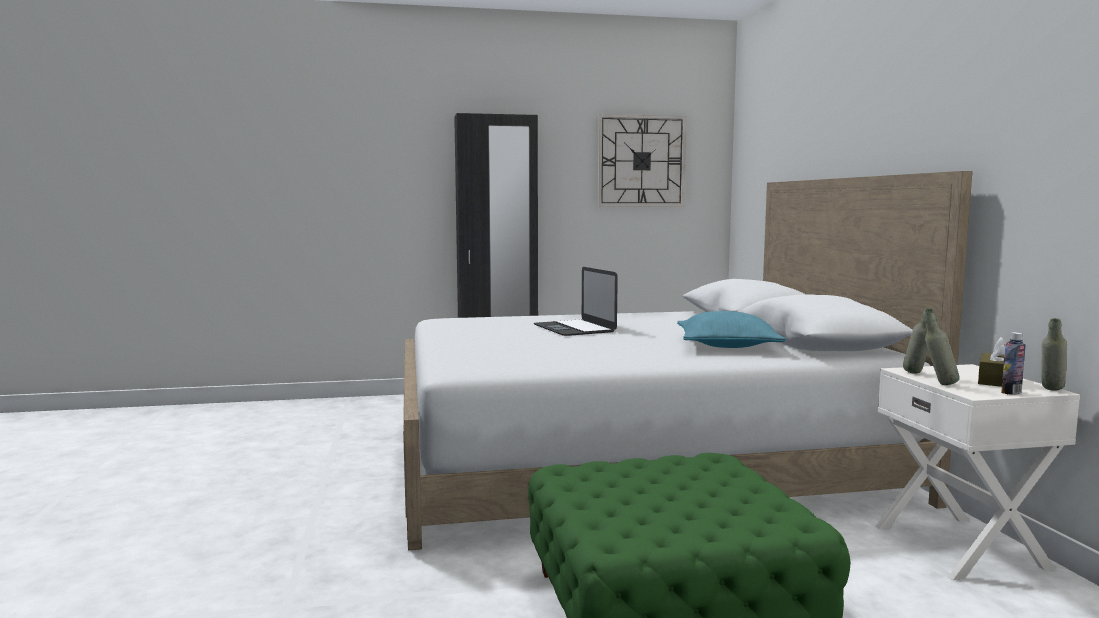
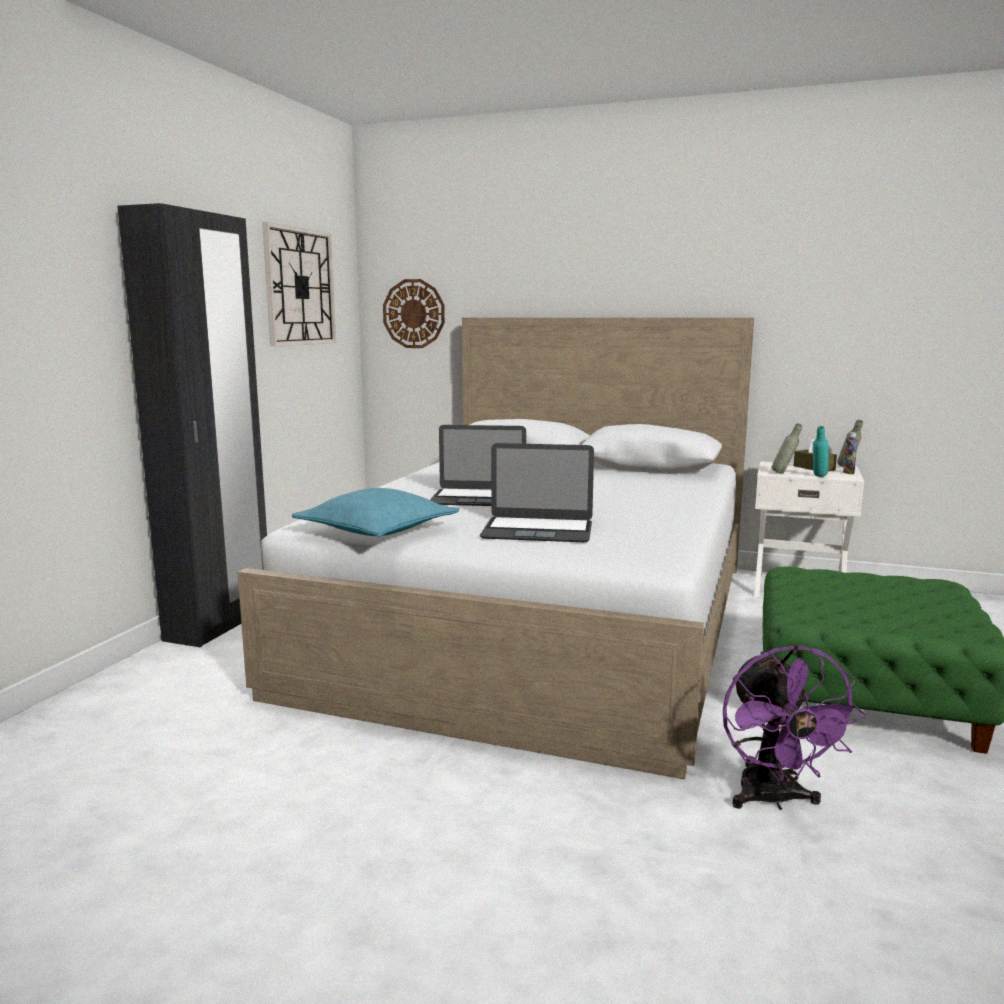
camera: 60 degrees left, 5 degrees up
turquoise pillow [677,311,786,348] -> turquoise pillow moved to [292,488,459,537]
grey bottle [924,313,960,385] -> turquoise bottle [813,426,829,477]
none -> wall clock [383,279,445,348]
none -> laptop [480,443,594,542]
none -> purple fan [723,644,866,810]

